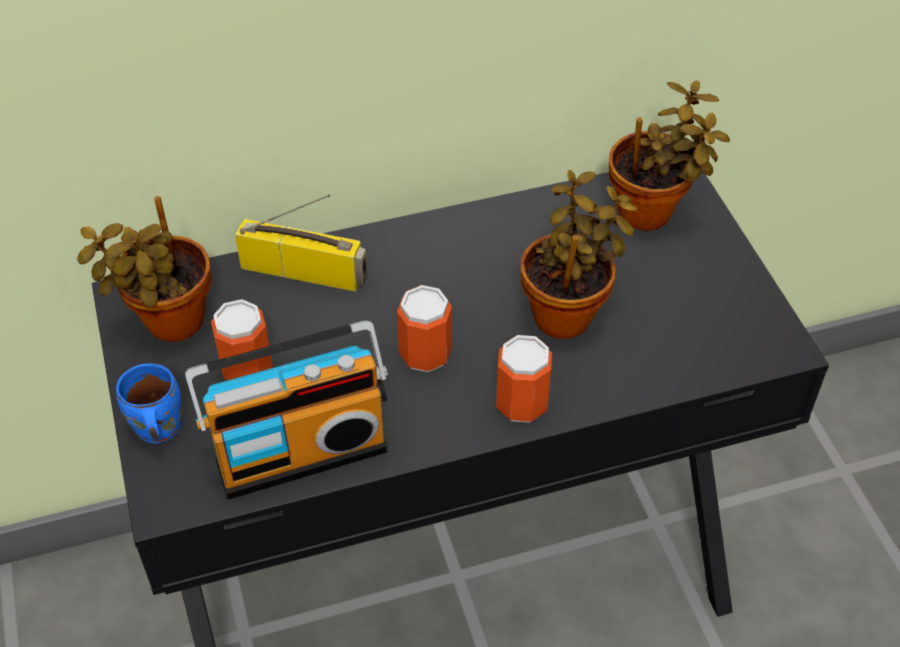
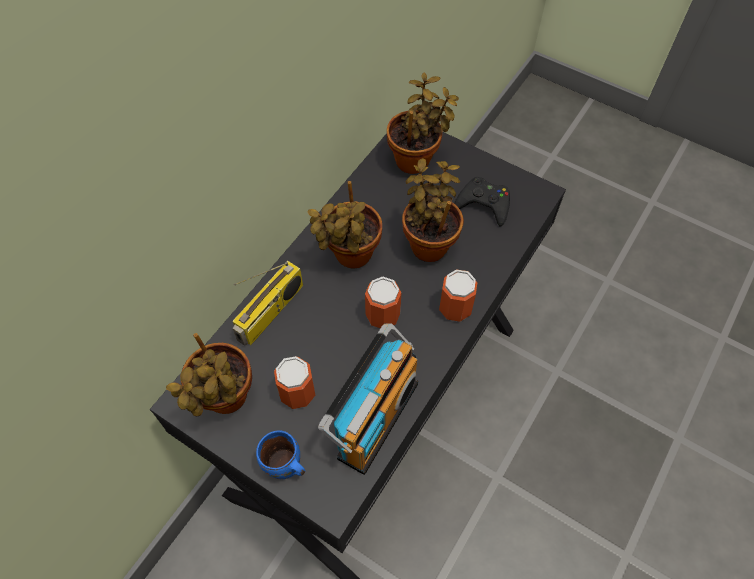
camera: 40 degrees left, 10 degrees up
radio [235,194,368,291] -> radio turned 150 degrees clockwise [232,261,303,346]
none -> potted plant [308,181,382,268]
none -> black game controller [454,177,510,226]

